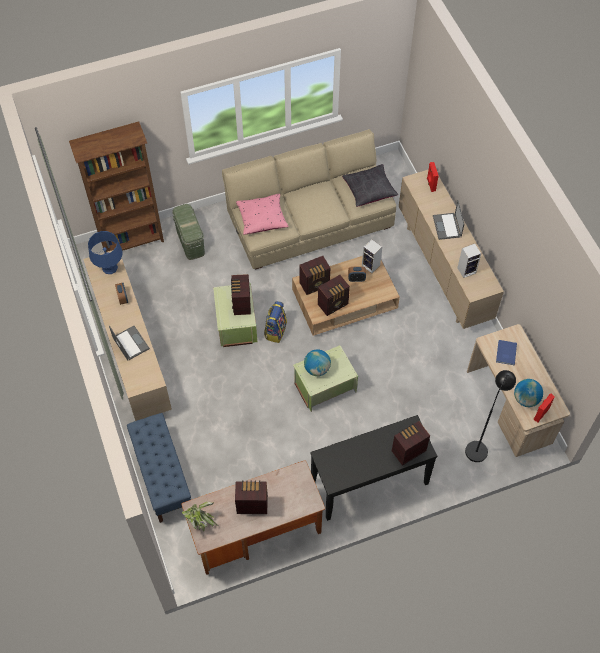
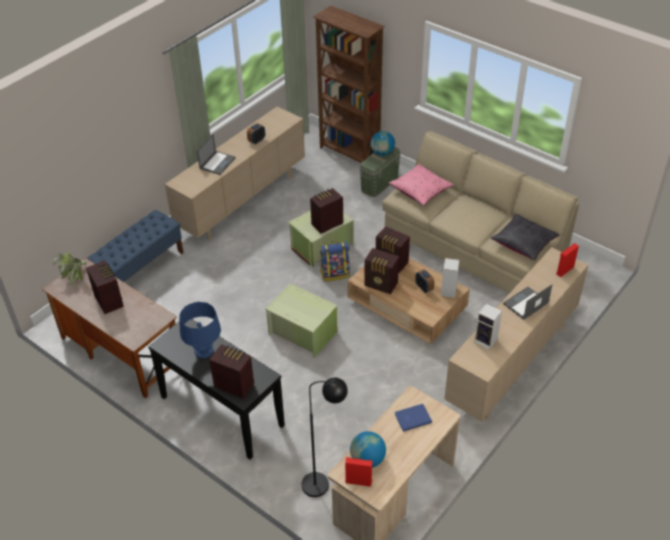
camera: 60 degrees right, 15 degrees down
blue table lamp [88,231,123,274] -> blue table lamp moved to [179,302,221,359]
globe [304,349,331,376] -> globe moved to [370,131,395,156]

